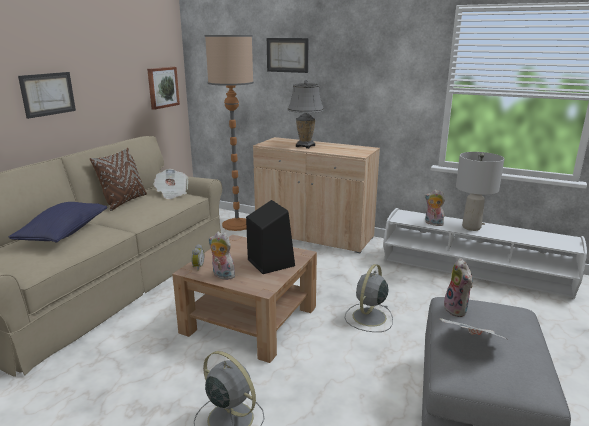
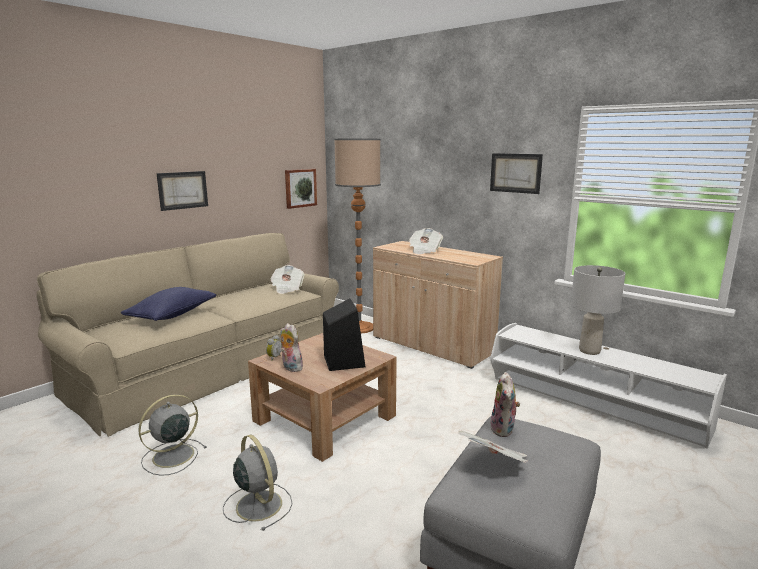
camera: 15 degrees right, 5 degrees down
brown pillow [90,148,147,211] -> none
picture [267,38,308,73] -> picture moved to [490,153,543,194]
grey table lamp [287,80,324,149] -> newspaper [409,228,443,254]
grey fan [345,264,393,332] -> grey fan moved to [138,394,207,476]
plush toy [425,189,445,226] -> none

